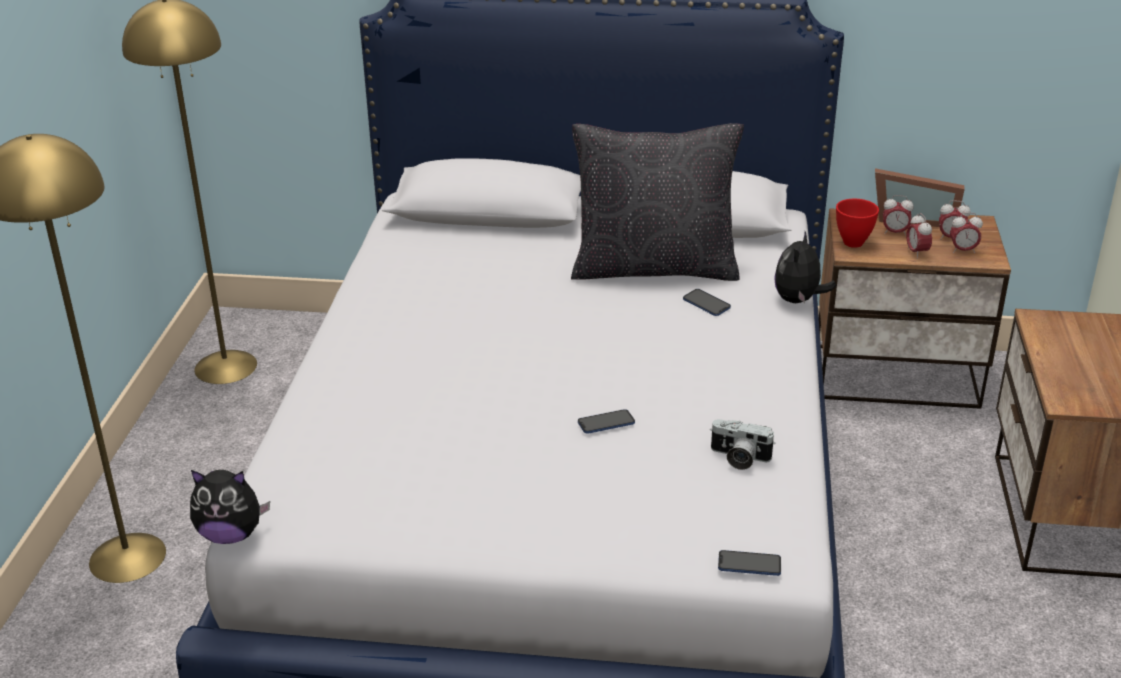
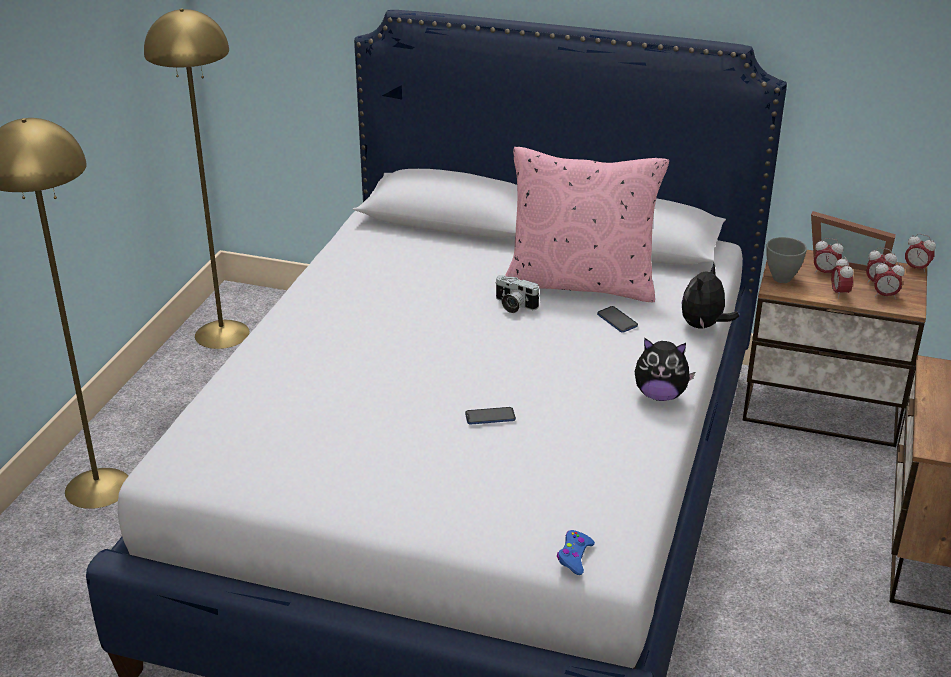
camera: 10 degrees right, 0 degrees up
plush toy [190,470,270,544] -> plush toy moved to [635,338,695,401]
black pillow [571,123,744,281] -> pink pillow [505,147,669,302]
camera [710,419,776,470] -> camera moved to [495,275,540,313]
phone [718,550,781,576] -> blue game controller [557,530,595,575]
red bowl [836,199,879,248] -> grey bowl [766,237,807,283]
none -> alarm clock [905,234,936,272]

